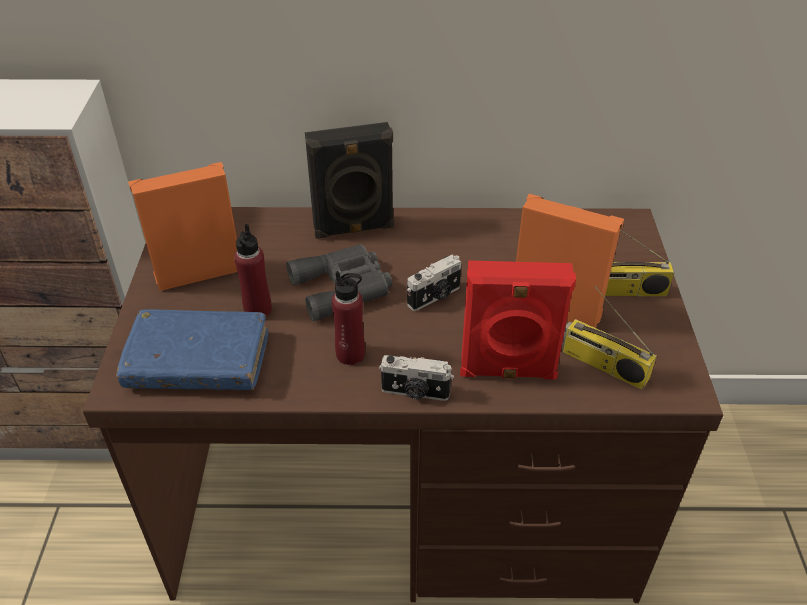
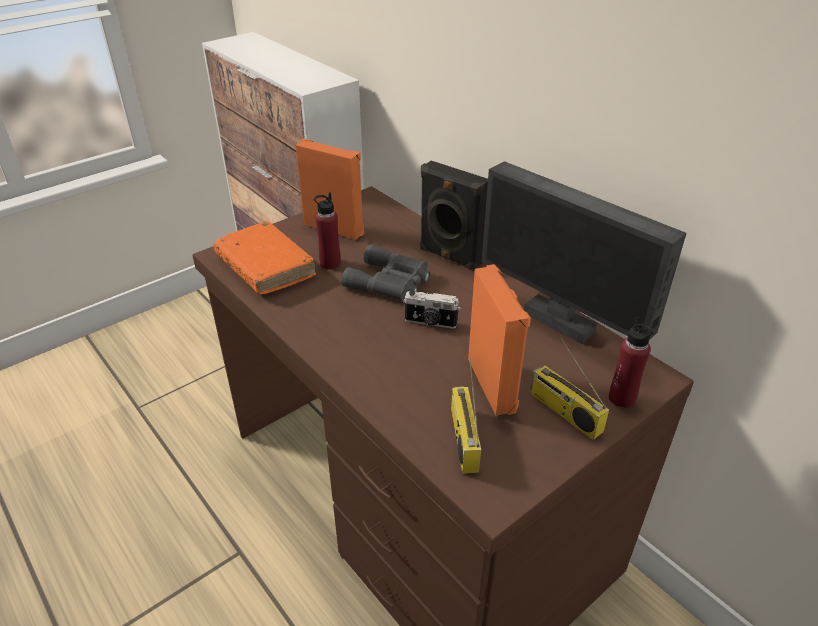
camera: 50 degrees right, 5 degrees down
blue book [116,309,268,390] -> orange book [214,221,316,295]
red bottle [332,271,365,365] -> red bottle moved to [609,317,654,408]
camera [379,355,454,401] -> none
red speaker [460,260,576,379] -> none
none -> monitor [482,161,686,344]

